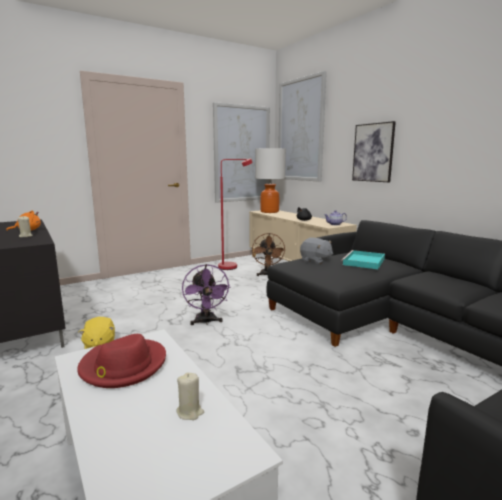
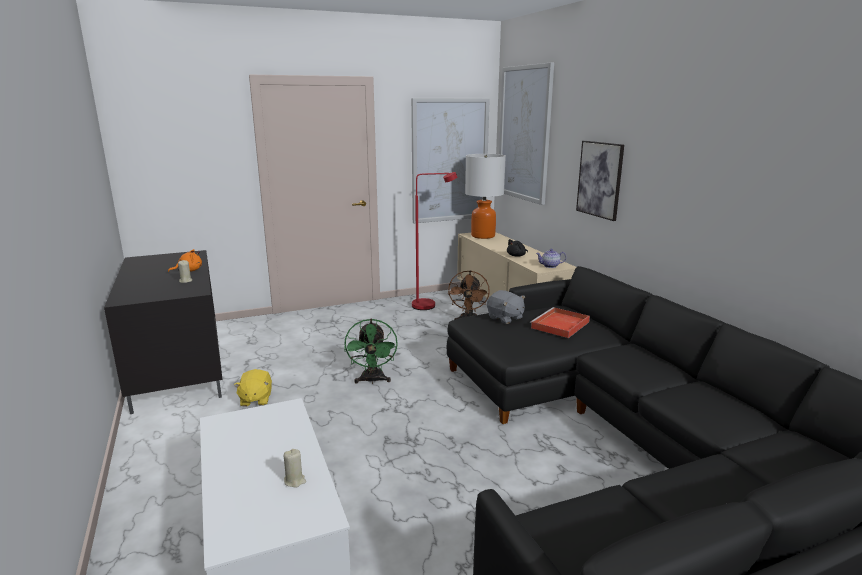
camera: 10 degrees right, 5 degrees up
red hat [77,334,166,388] -> none
purple fan [182,264,230,325] -> green fan [344,319,398,384]
turquoise tray [342,250,385,269] -> red tray [530,307,590,338]

